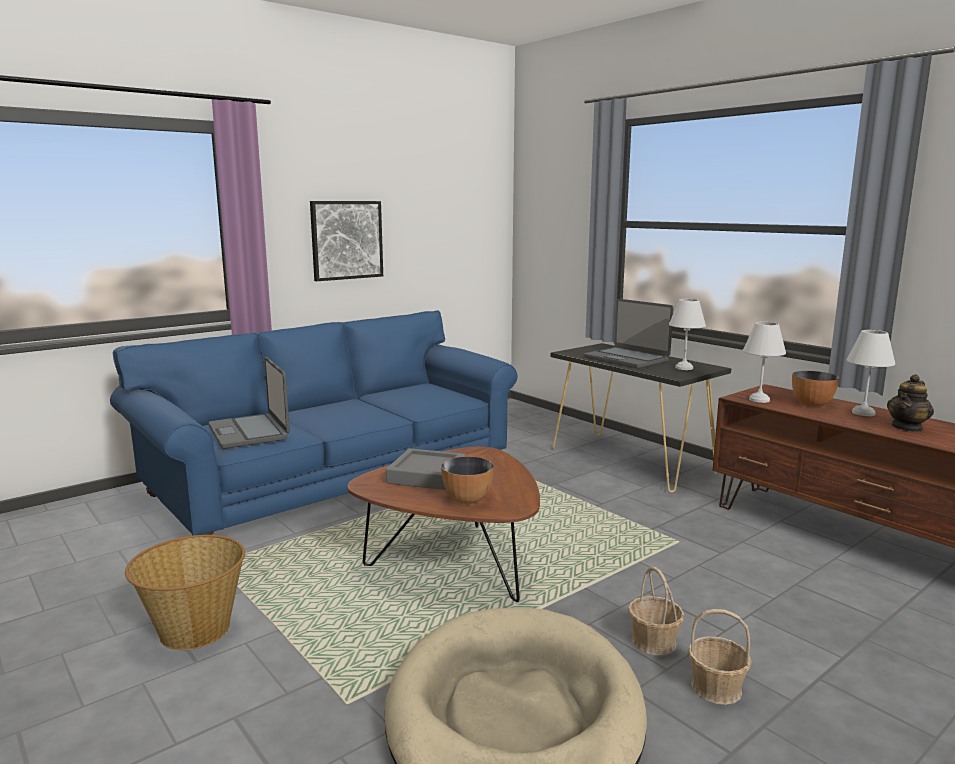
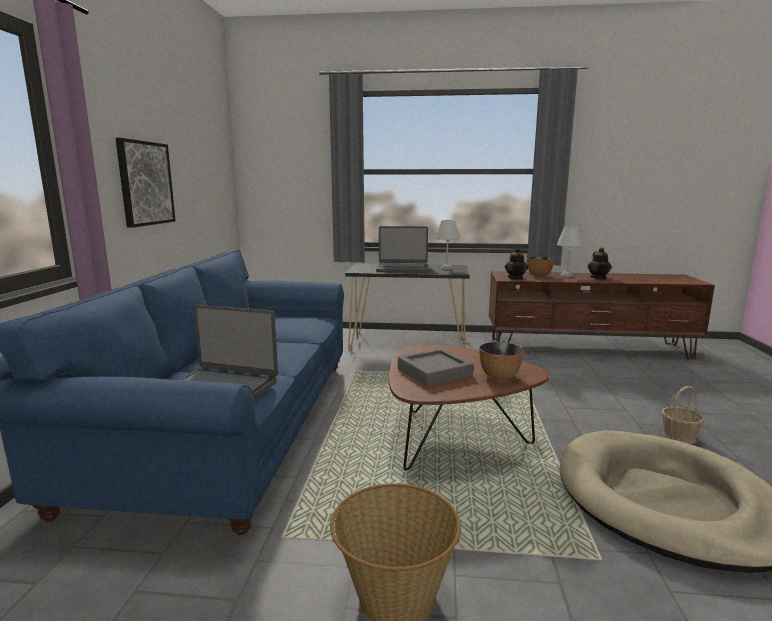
camera: 45 degrees left, 0 degrees up
basket [628,567,684,655] -> none
white table lamp [743,322,786,403] -> teapot [505,248,528,280]

